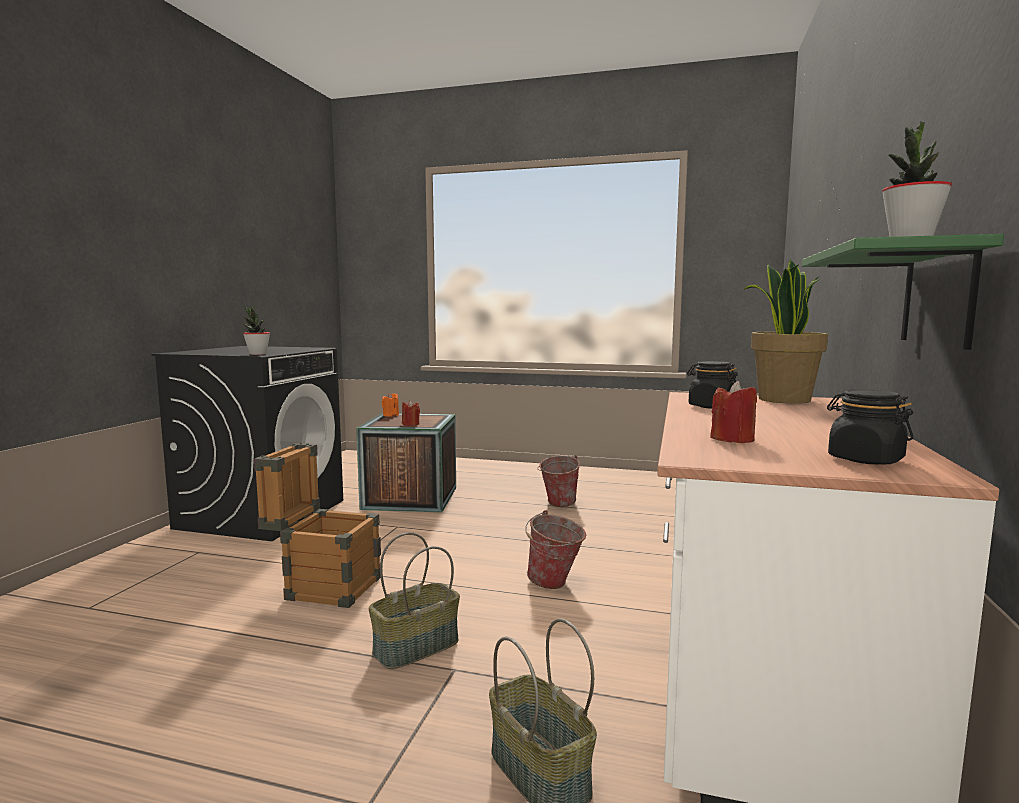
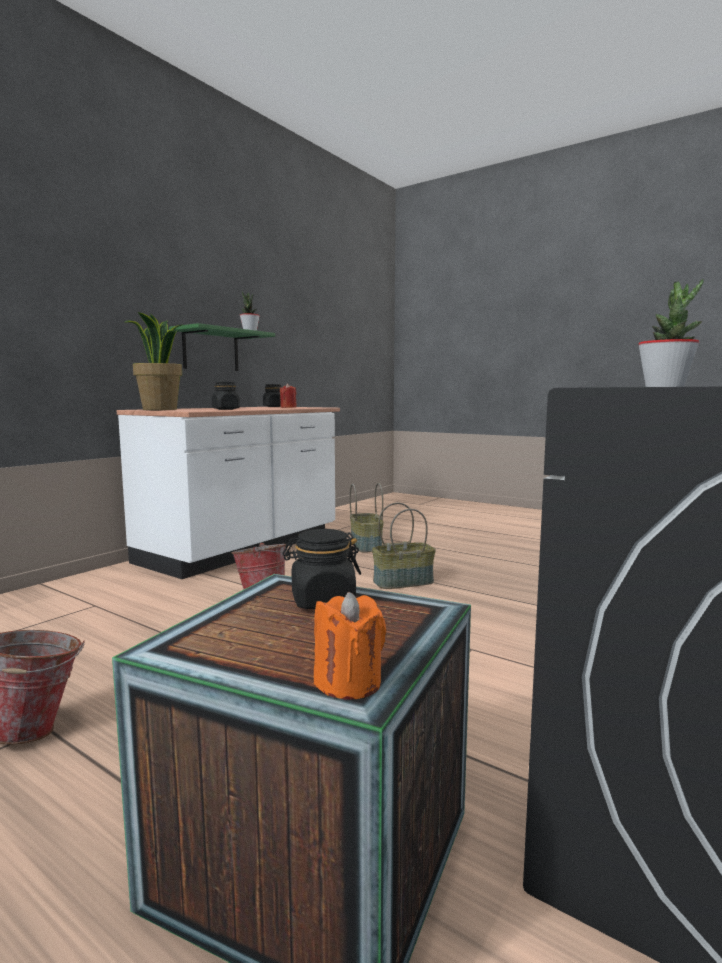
camera: 160 degrees left, 0 degrees up
crate [254,443,381,608] -> none
red candle [402,400,420,426] -> black jar [283,529,361,609]

